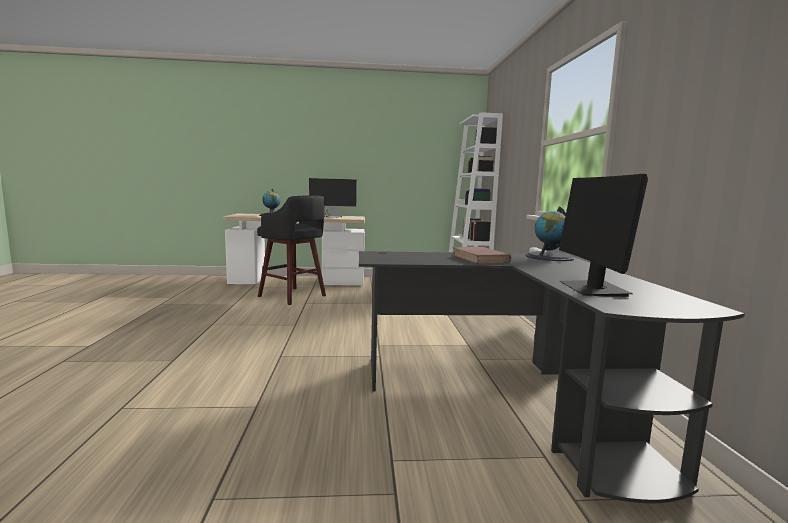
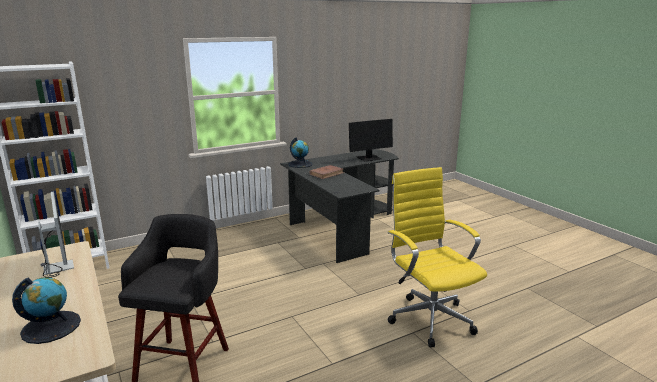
camera: 115 degrees left, 10 degrees up
none -> yellow office chair [388,167,487,348]

